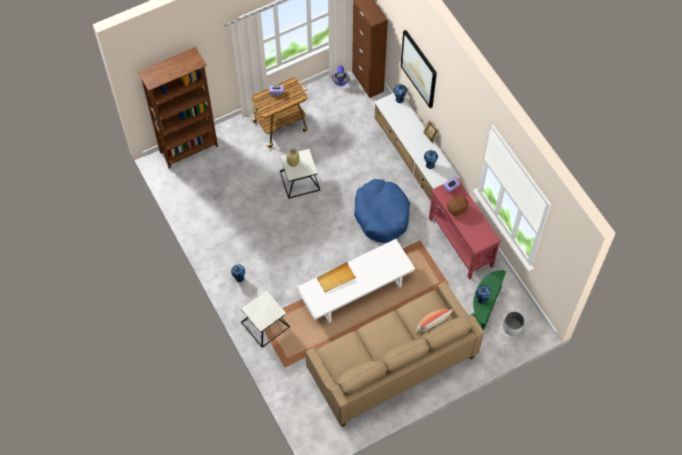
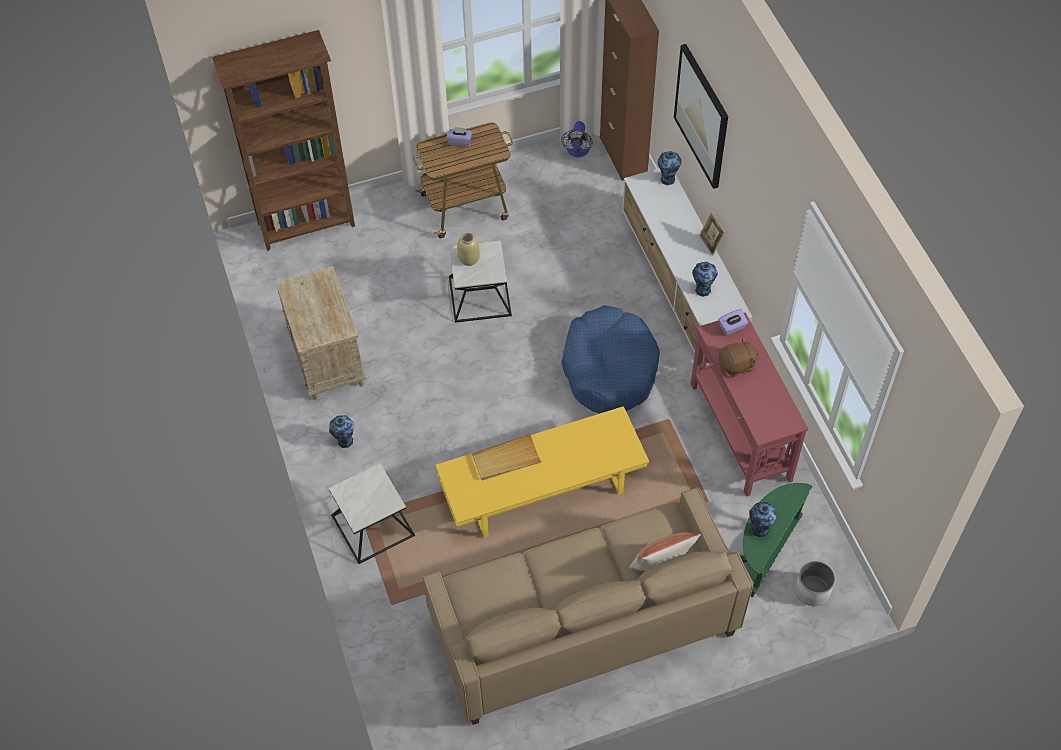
camera: 10 degrees right, 5 degrees down
white coffee table [297,239,415,323] -> yellow coffee table [436,406,649,538]
none -> beige nightstand [276,266,367,400]

